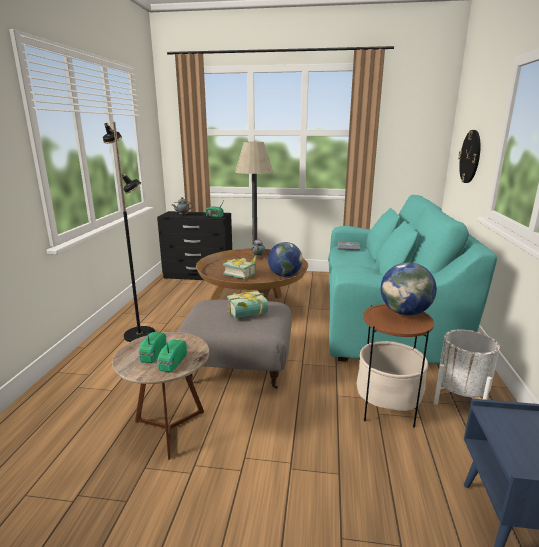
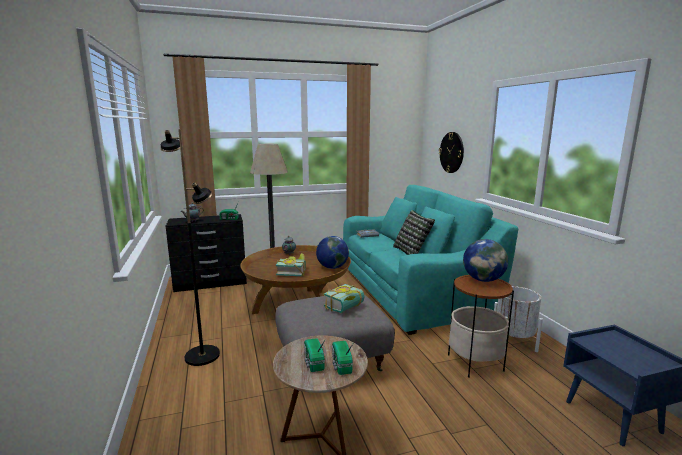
camera: 25 degrees left, 5 degrees down
none -> pillow [393,210,435,255]

